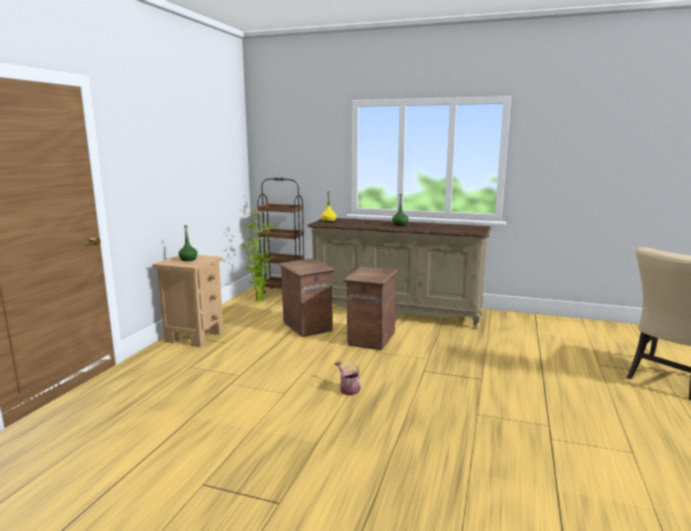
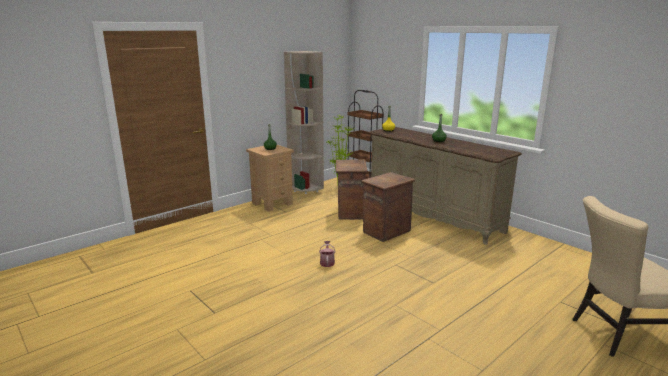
camera: 30 degrees right, 5 degrees up
none -> beige bookcase [284,51,324,194]

